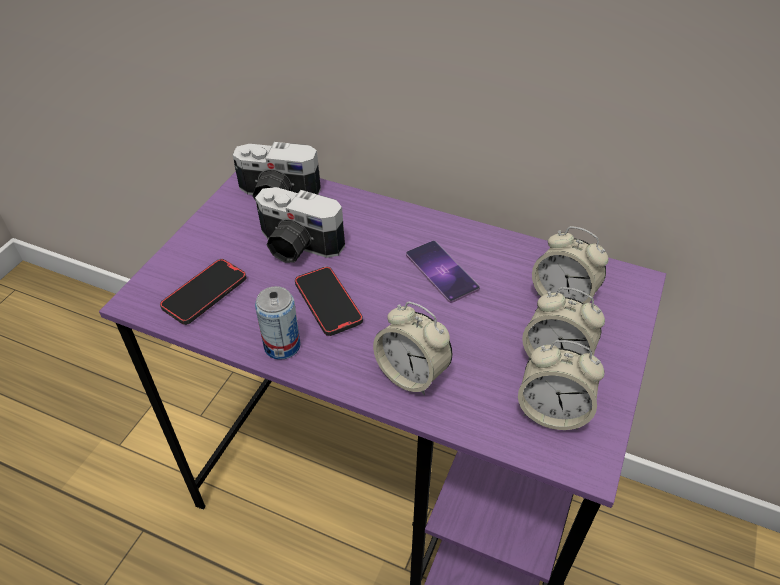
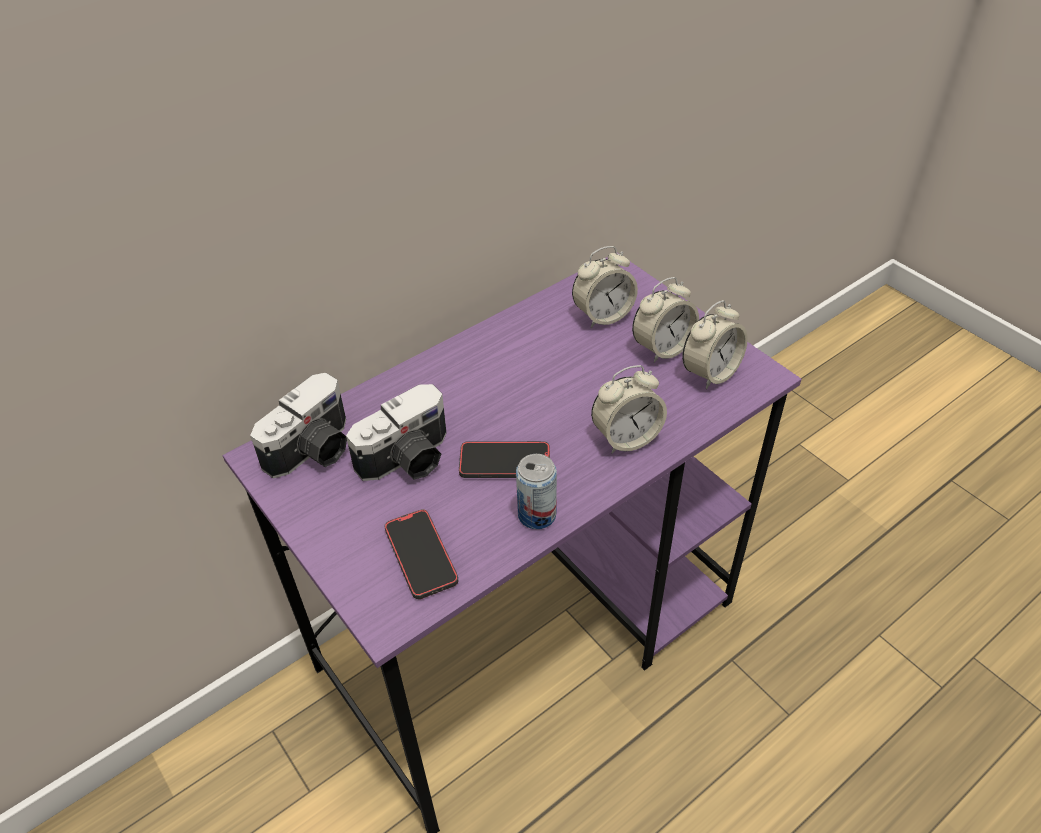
camera: 60 degrees left, 0 degrees up
phone [406,240,480,303] -> none

